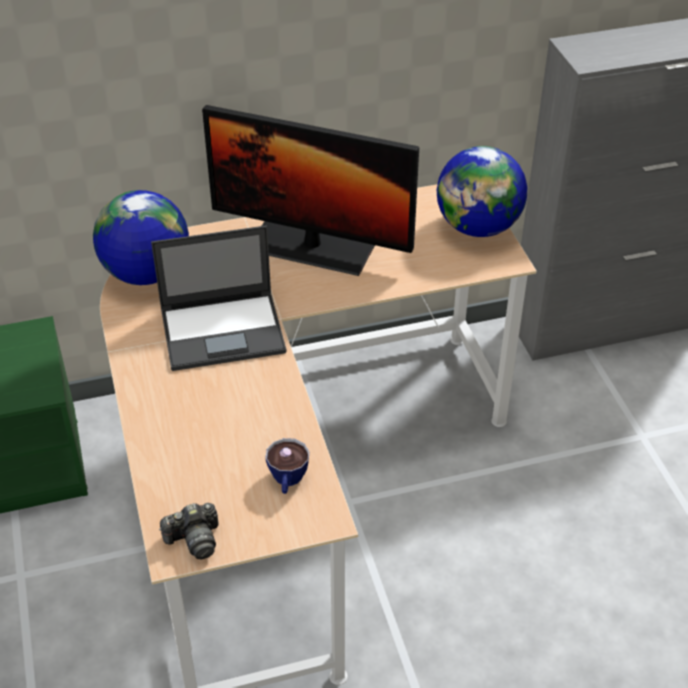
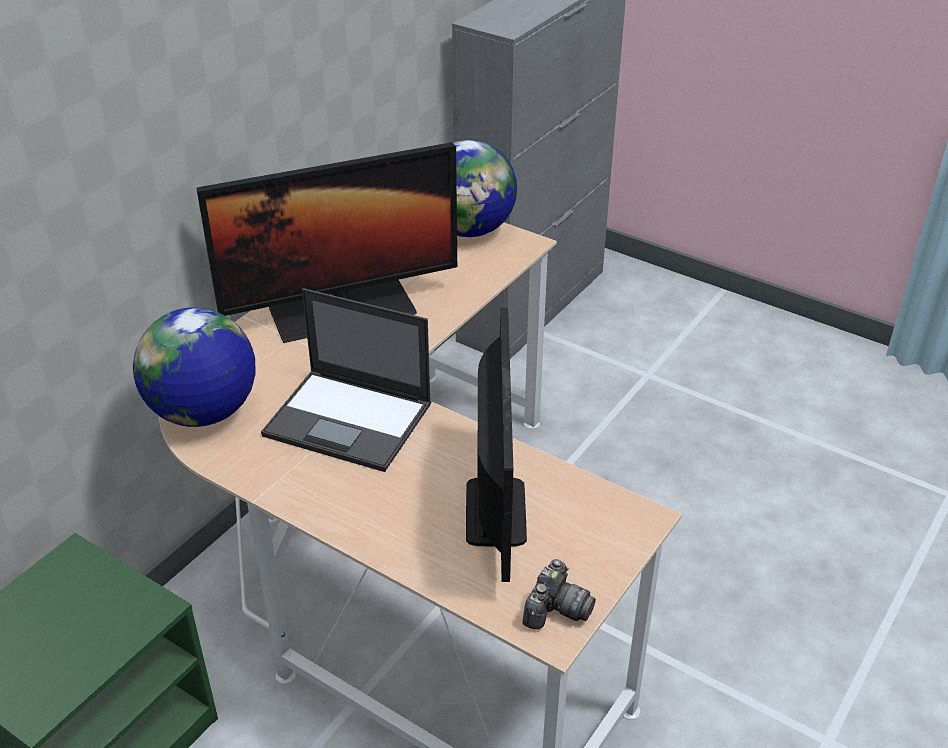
camera: 40 degrees left, 5 degrees down
laptop [151,226,287,371] -> laptop turned 75 degrees clockwise [261,288,432,472]
cup [265,438,309,494] -> none
none -> monitor [466,307,527,582]

